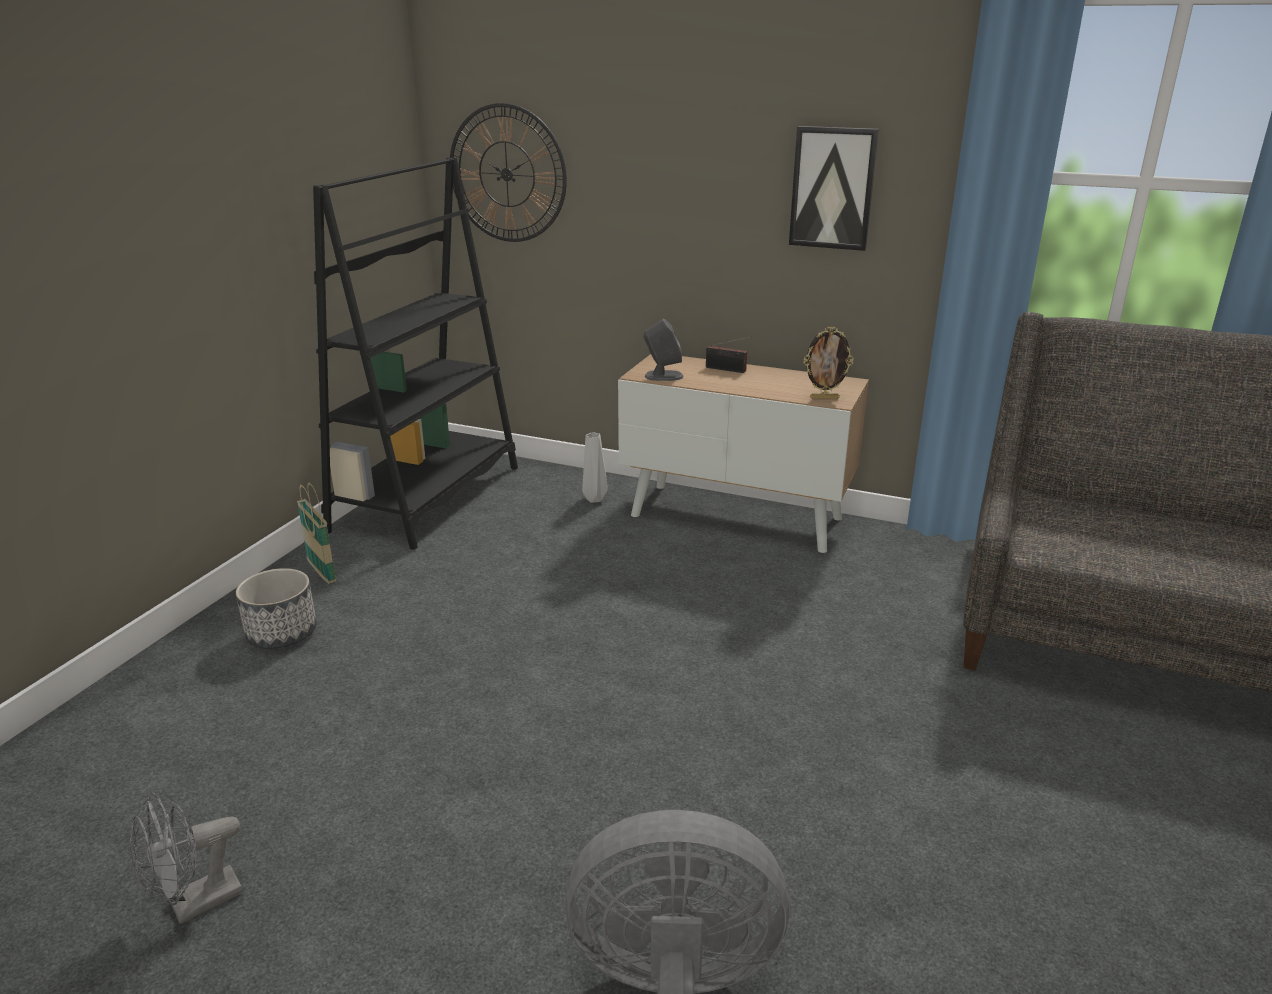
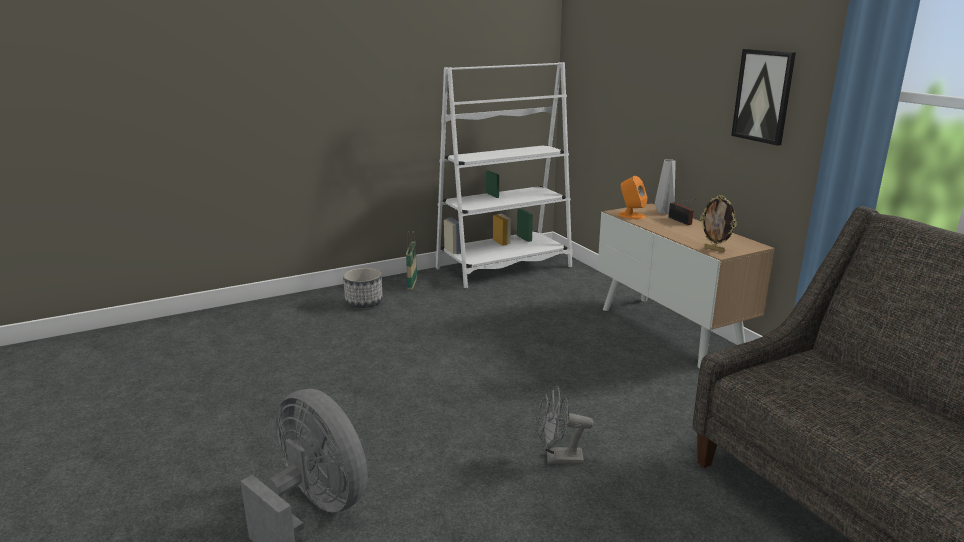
camera: 40 degrees right, 5 degrees down
grey fan [130,792,243,924] -> grey fan moved to [536,386,594,465]
black bookcase [313,157,518,550] -> white bookcase [436,62,573,288]
wall clock [450,103,567,242] -> none
grey vase [582,432,608,503] -> grey vase moved to [655,159,676,214]
grey speaker [643,319,683,381] -> orange speaker [618,176,647,220]

